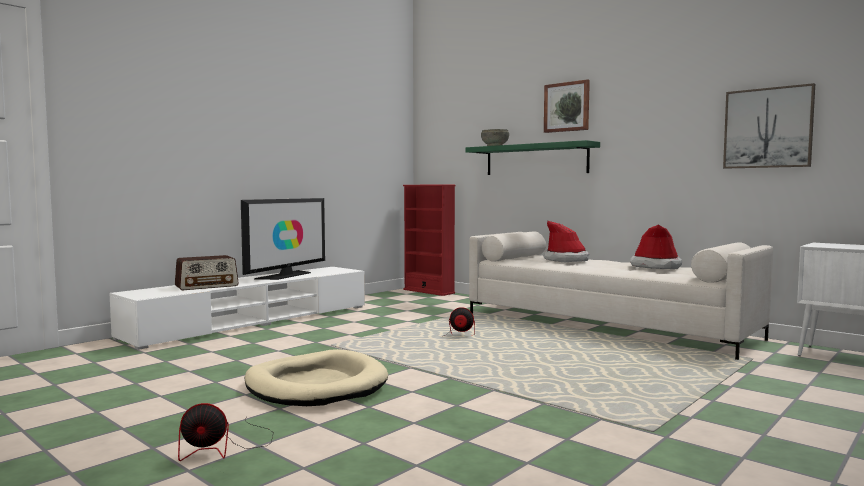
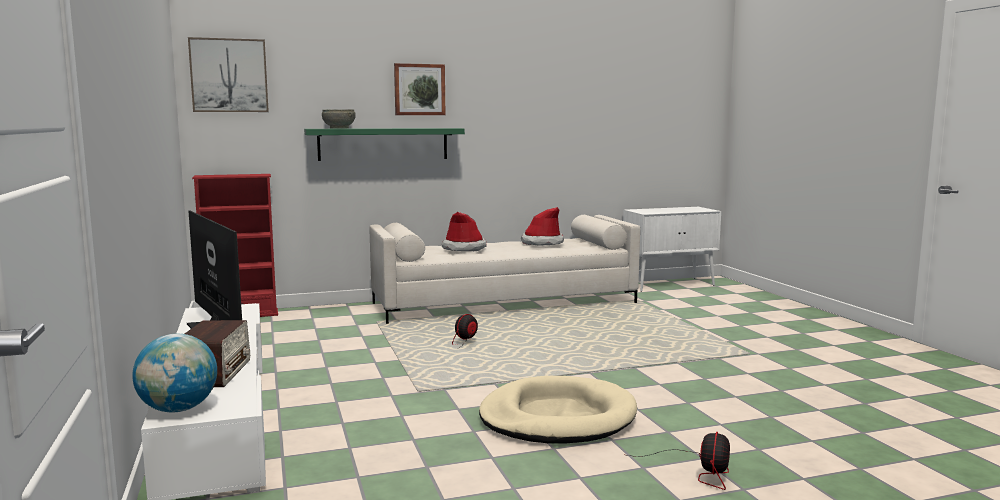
camera: 60 degrees left, 5 degrees up
picture [723,83,815,169] -> picture moved to [188,37,269,112]
none -> globe [132,334,217,413]

